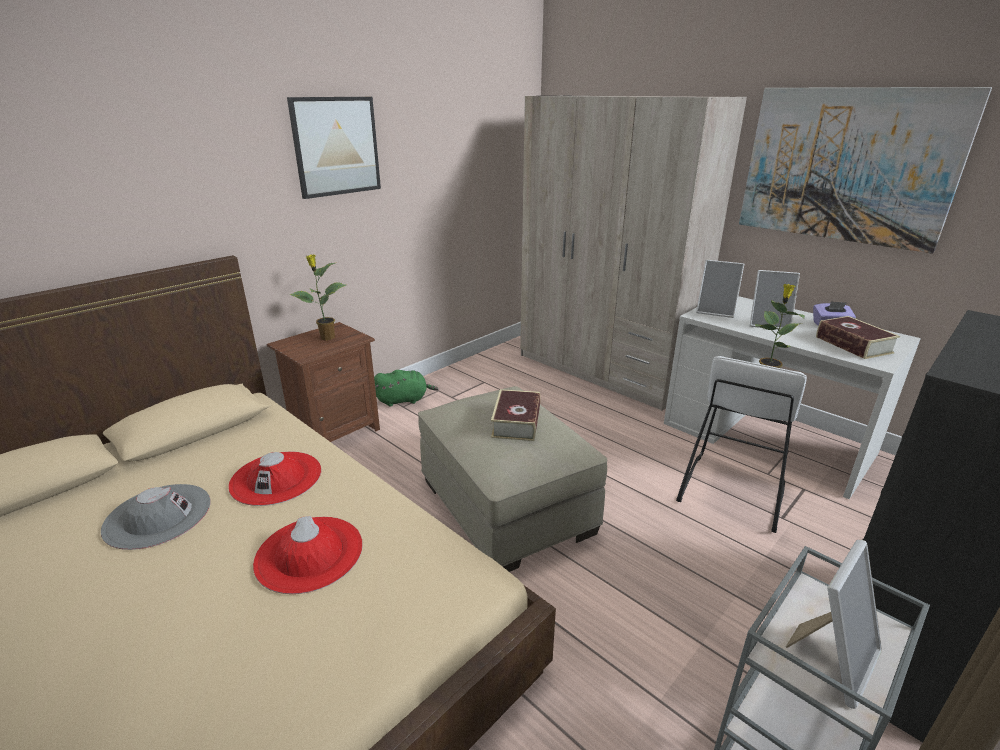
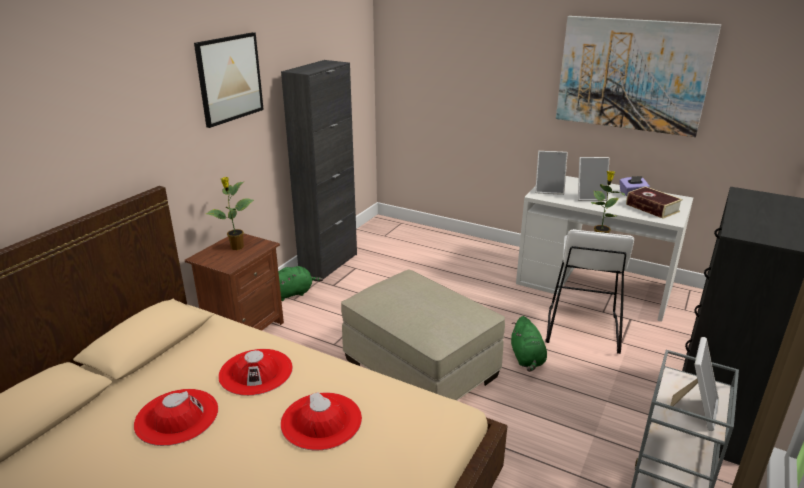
camera: 15 degrees left, 0 degrees up
grey hat [101,484,211,550] -> red hat [134,389,218,446]
book [491,389,541,441] -> none
beige wardrobe [520,96,747,411] -> none
none -> black cabinet [281,60,357,279]
none -> green plush toy [511,316,547,372]

